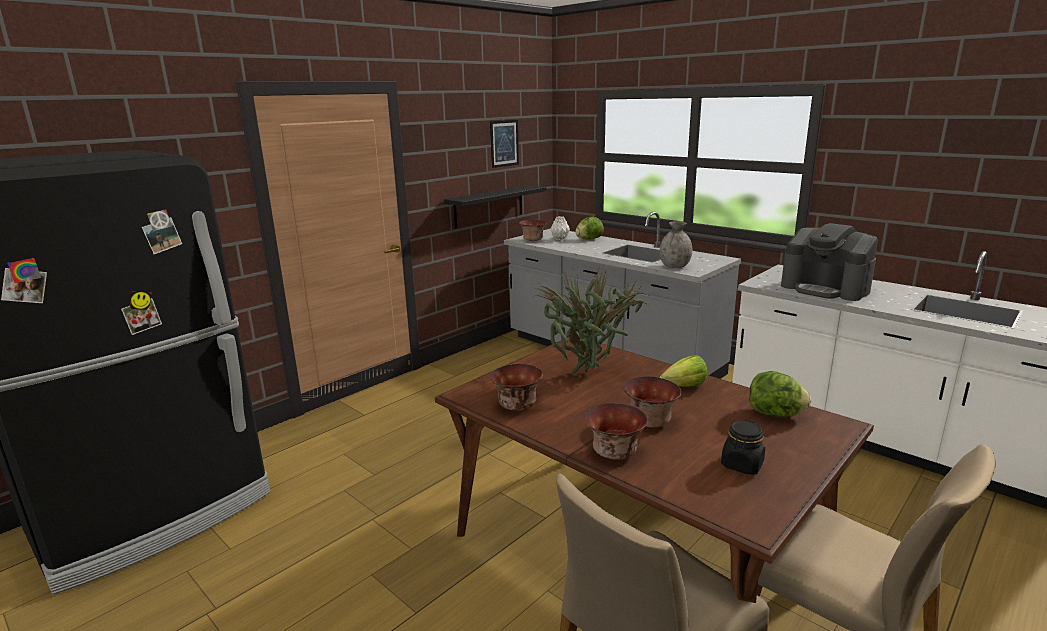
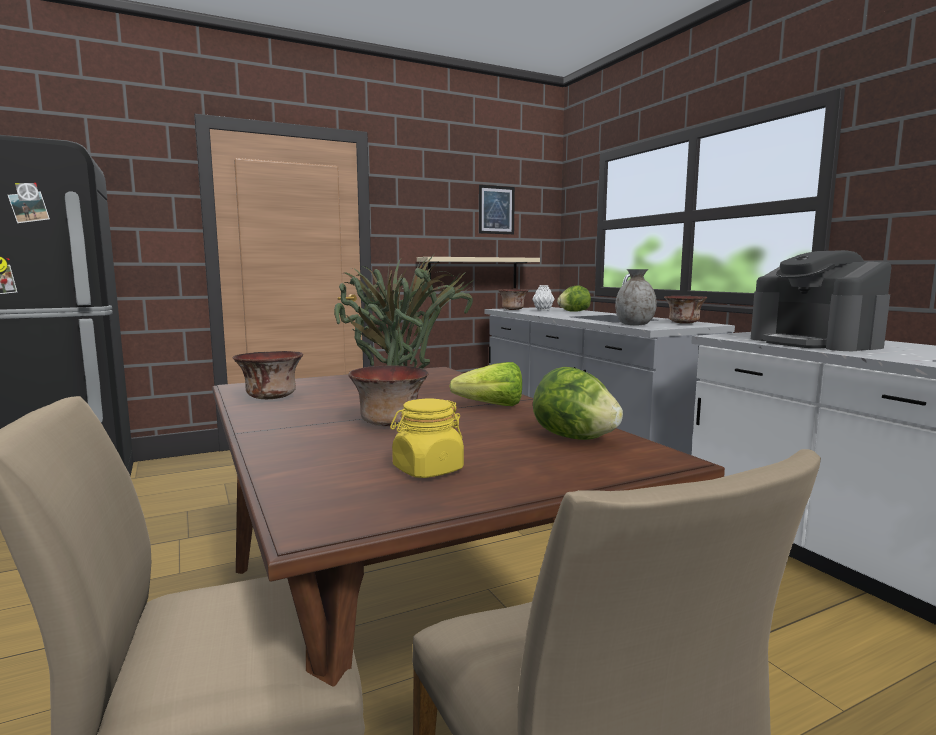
camera: 20 degrees right, 10 degrees down
black shelf [444,185,546,229] -> beige shelf [417,257,540,288]
bowl [585,403,648,460] -> bowl moved to [664,296,707,324]
black jar [721,420,765,475] -> yellow jar [390,399,464,478]

